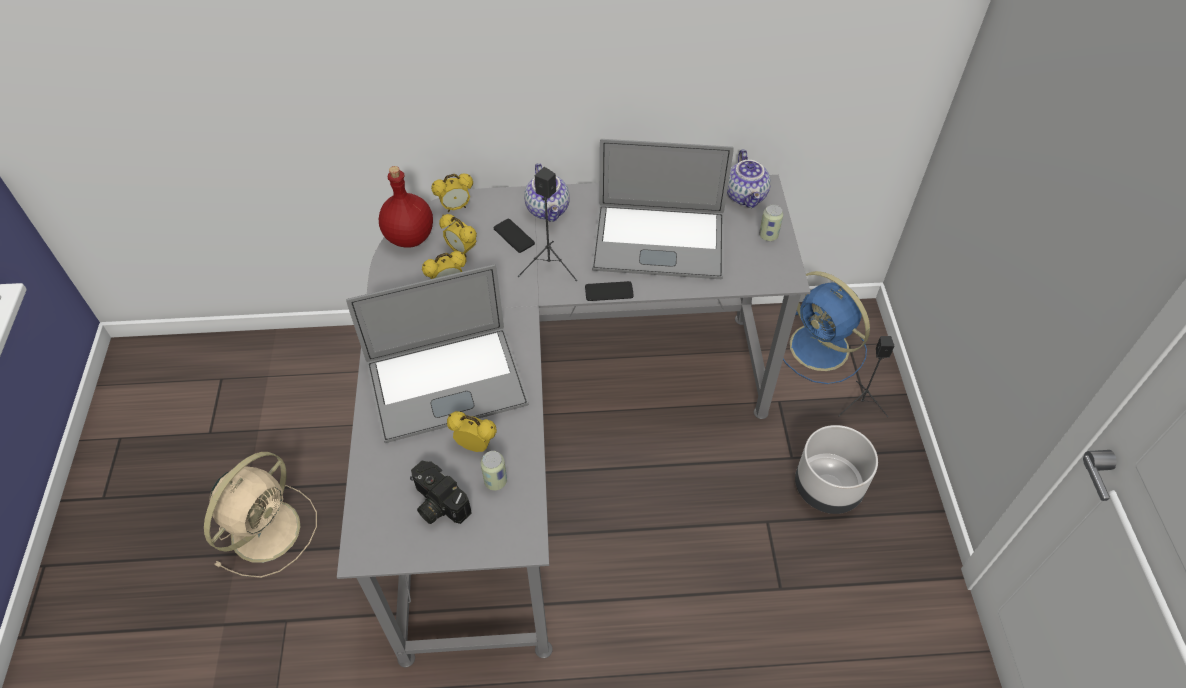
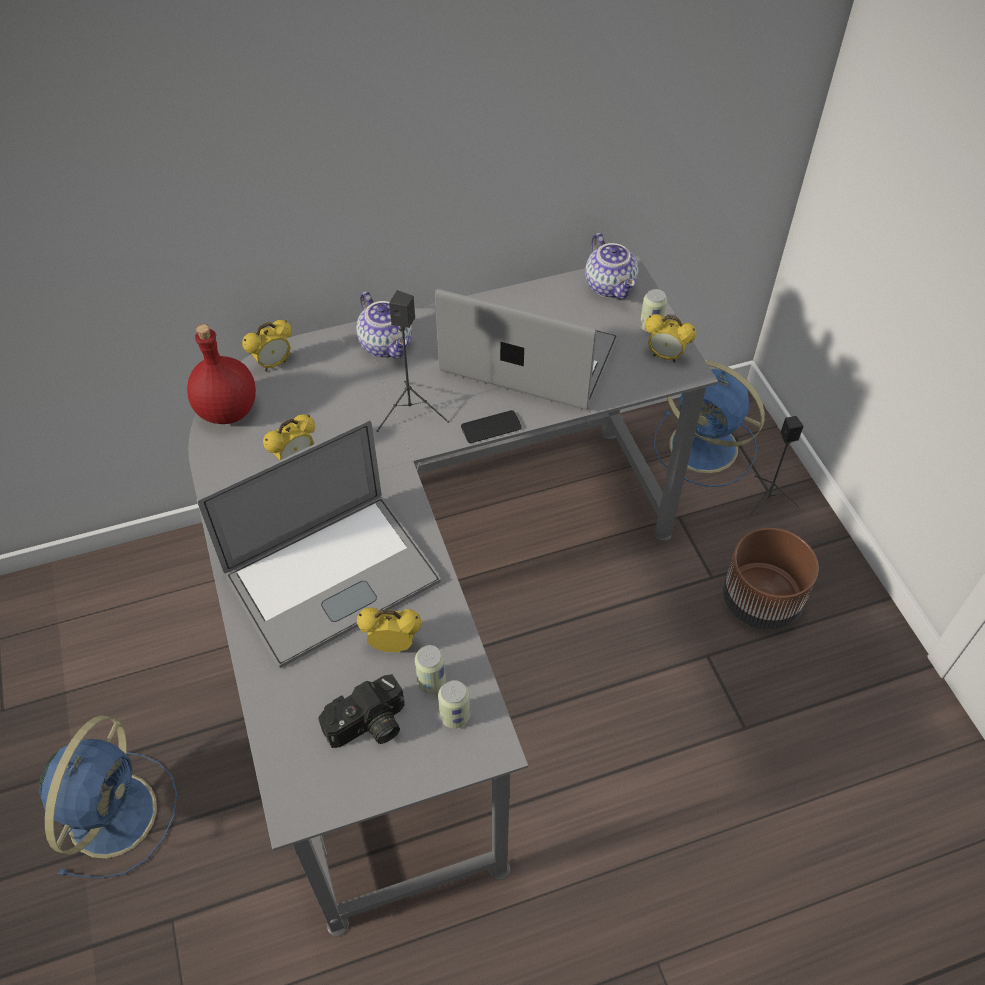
camera: 15 degrees left, 0 degrees up
beige fan [204,452,317,578] -> blue fan [39,715,177,879]
camera [410,461,472,524] -> camera turned 60 degrees counterclockwise [318,674,405,748]
alarm clock [439,214,477,257] -> alarm clock moved to [645,314,696,363]
phone [494,219,535,253] -> none
laptop [592,139,734,279] -> laptop turned 150 degrees counterclockwise [435,289,618,411]
grey planter [795,425,878,514] -> brown planter [723,528,819,630]
none -> can [438,680,470,729]

